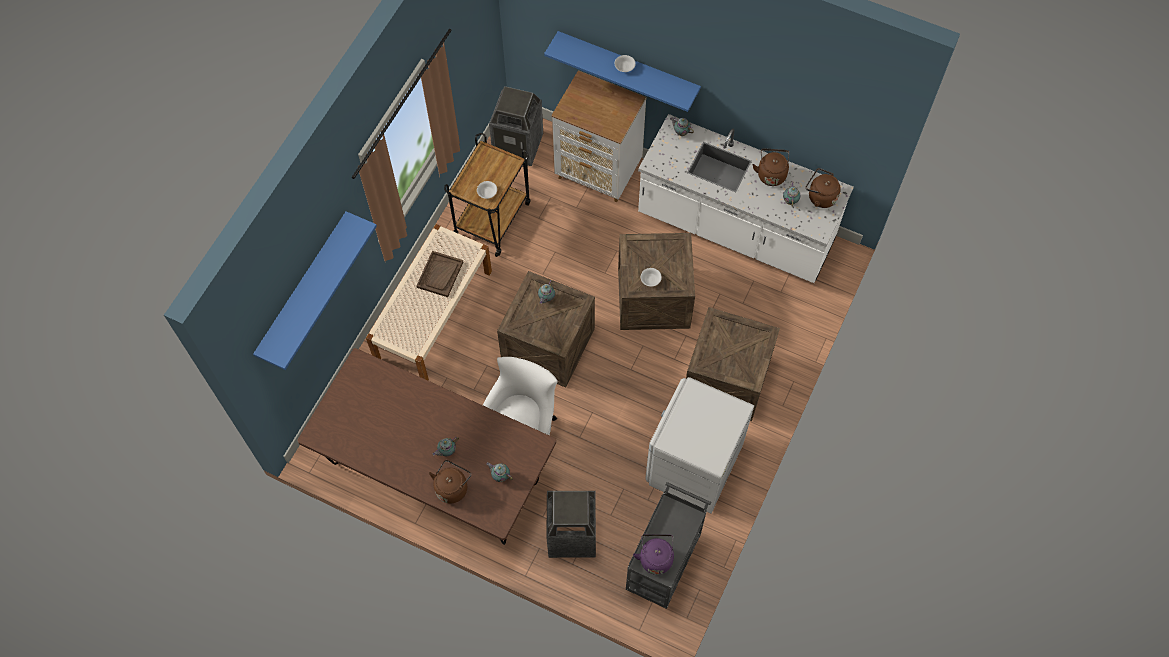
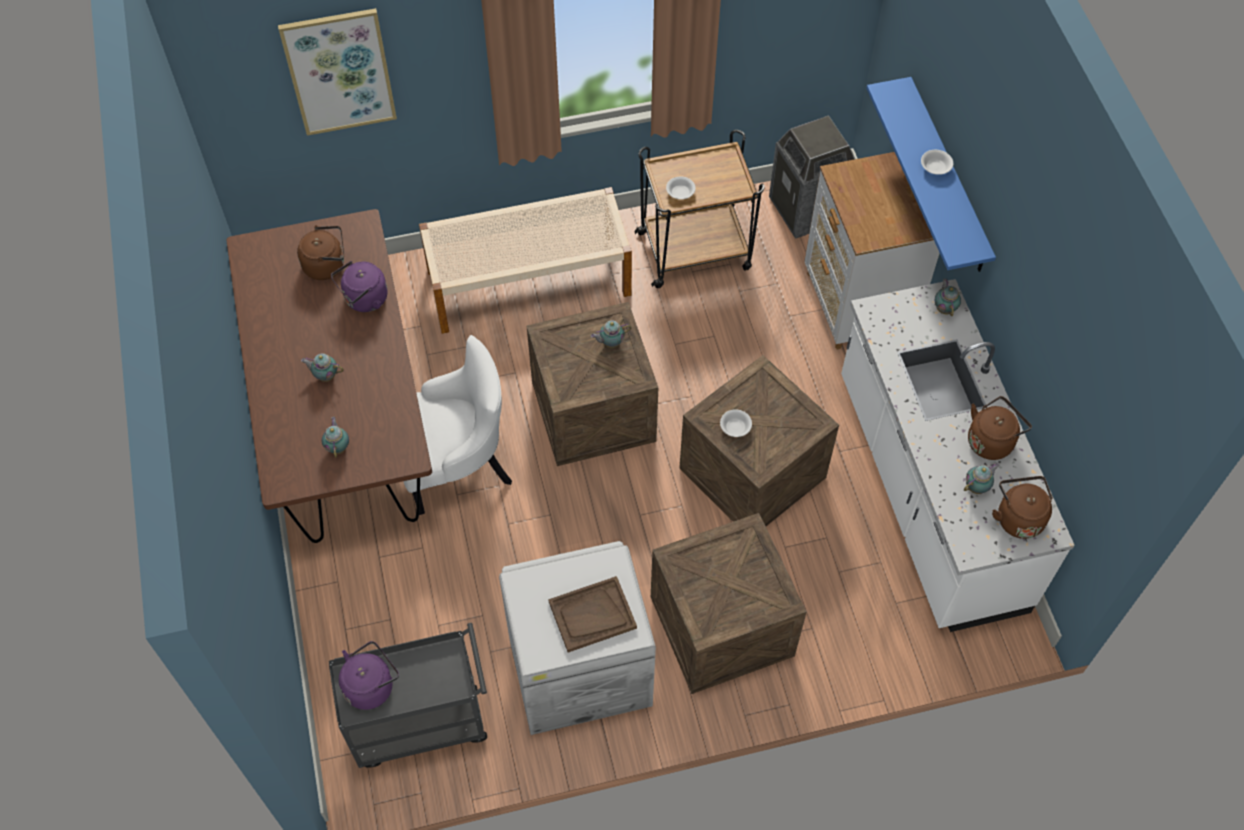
camera: 50 degrees right, 5 degrees down
blue shelf [253,211,377,370] -> picture [278,8,397,136]
brown tray [416,251,463,297] -> brown tray moved to [548,576,637,652]
brown kettle [429,460,471,504] -> brown kettle moved to [297,225,344,280]
trash can [546,491,596,558] -> none
none -> purple kettle [331,261,388,312]

